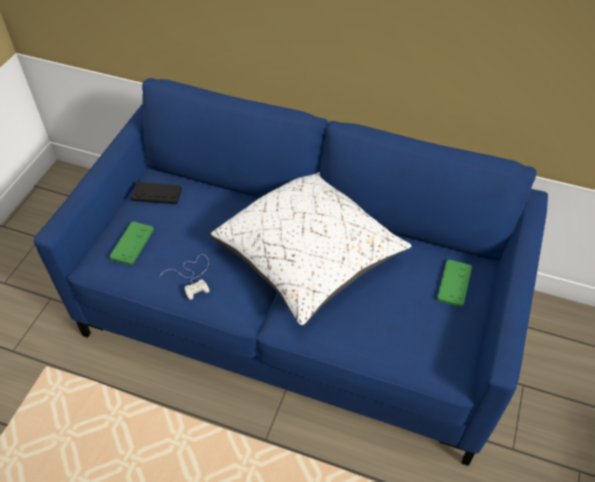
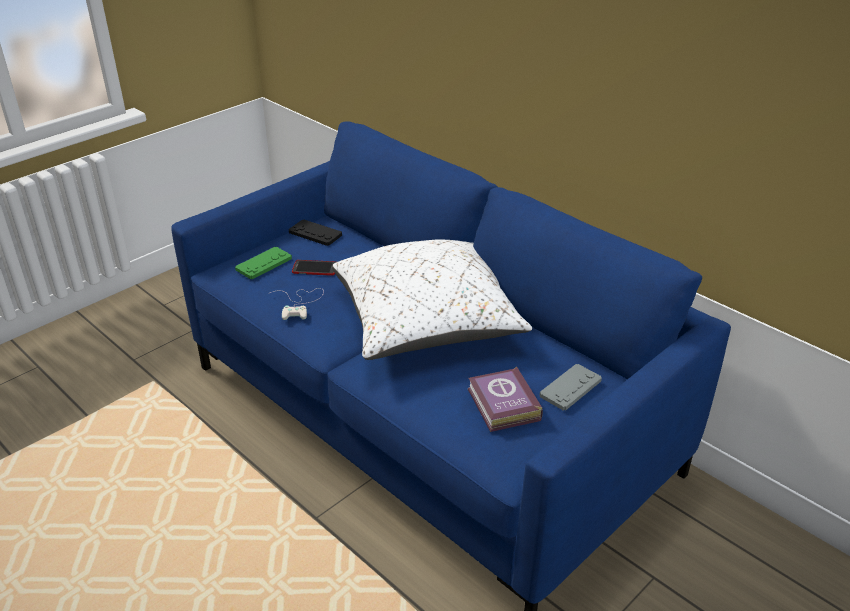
camera: 25 degrees right, 15 degrees down
green game controller [437,259,472,307] -> grey game controller [539,364,602,411]
none -> phone [292,260,336,275]
none -> book [468,367,543,432]

